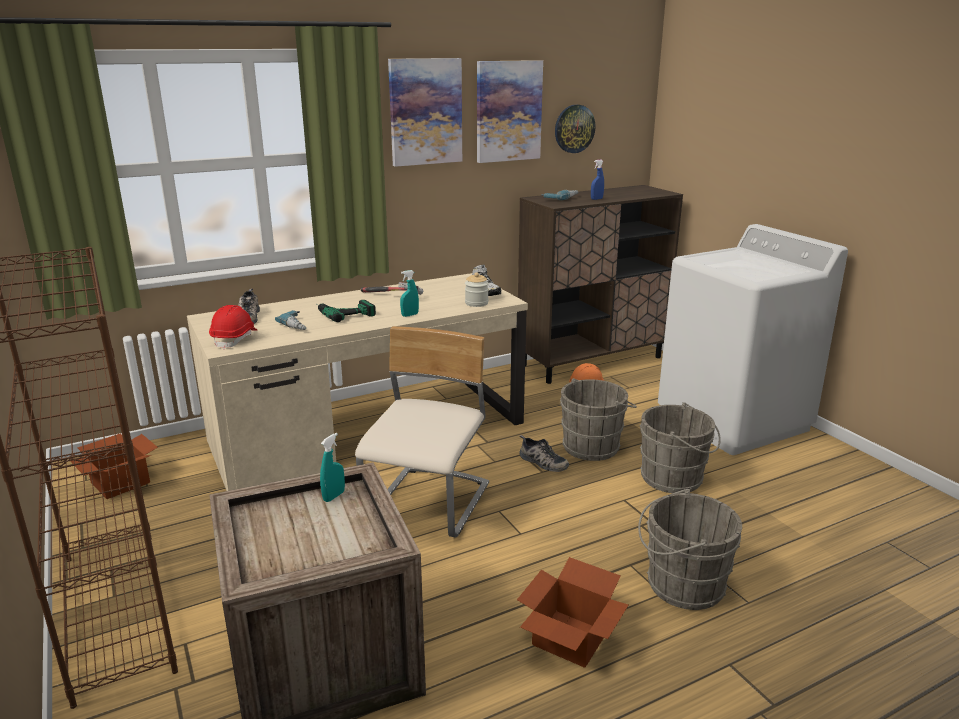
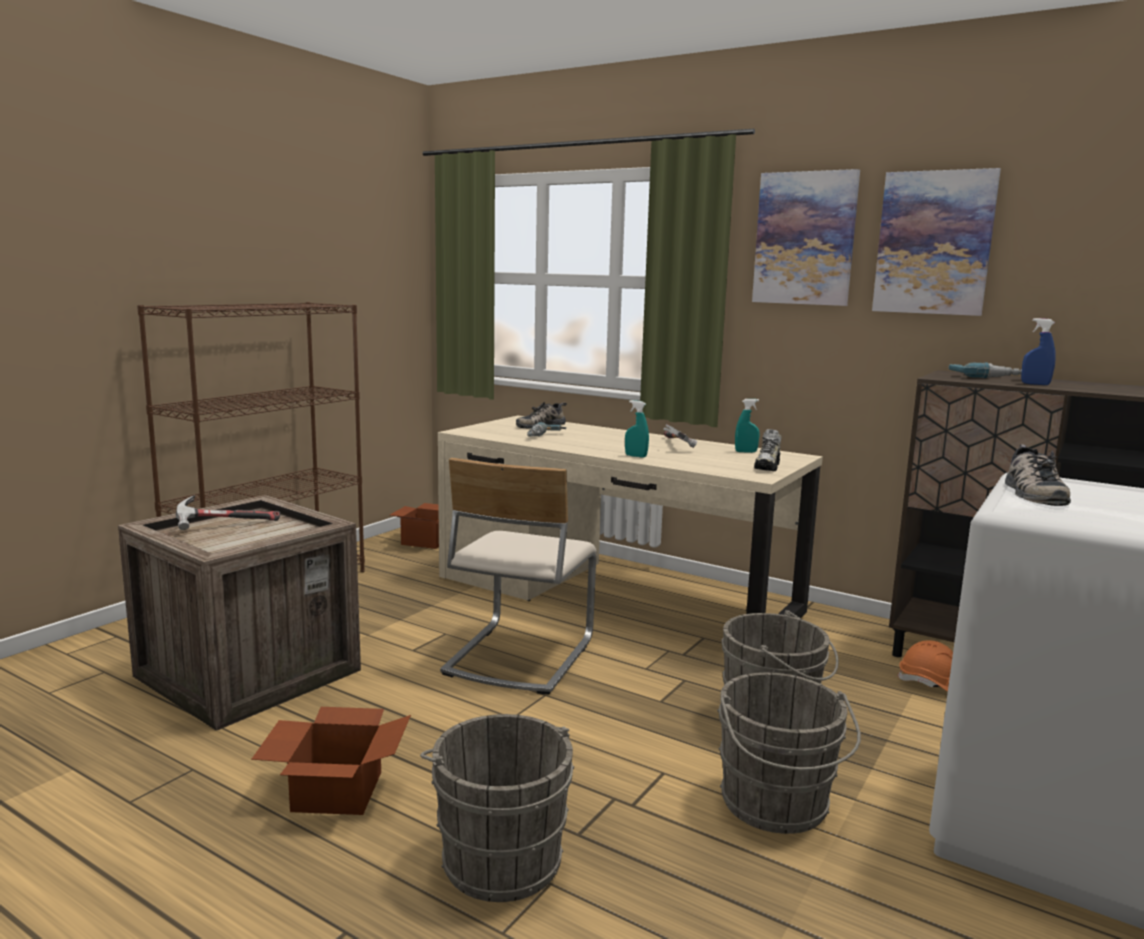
camera: 60 degrees right, 10 degrees down
red hard hat [209,305,257,350] -> none
power drill [317,300,376,322] -> none
turquoise spray bottle [320,433,345,502] -> turquoise spray bottle moved to [735,399,760,453]
beige chair [355,326,489,538] -> beige chair turned 120 degrees clockwise [440,458,597,695]
jar [465,273,489,307] -> none
shoe [519,435,569,472] -> shoe moved to [1005,444,1071,506]
wall clock [555,105,595,153] -> none
none -> hammer [176,495,280,530]

